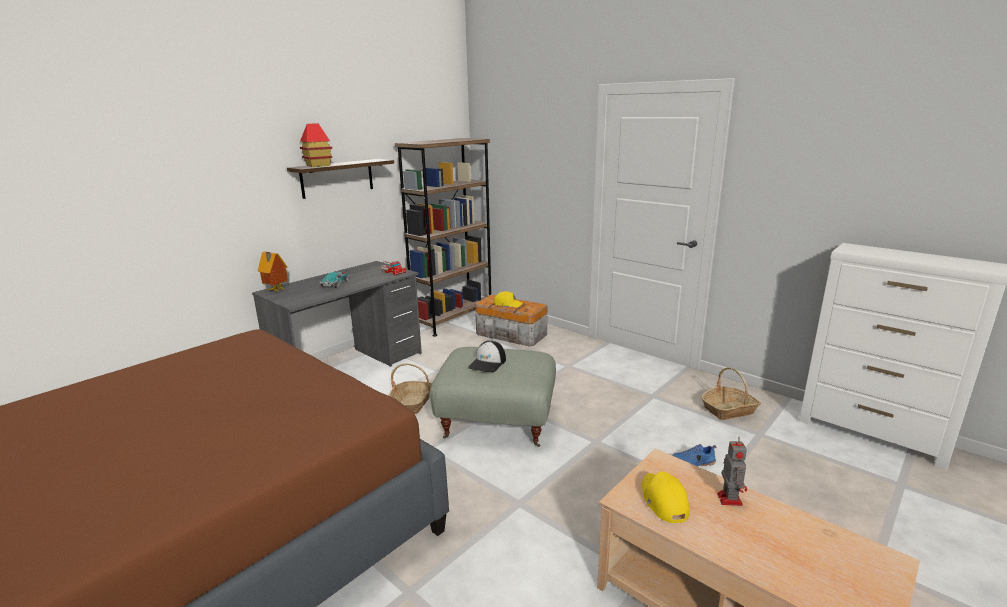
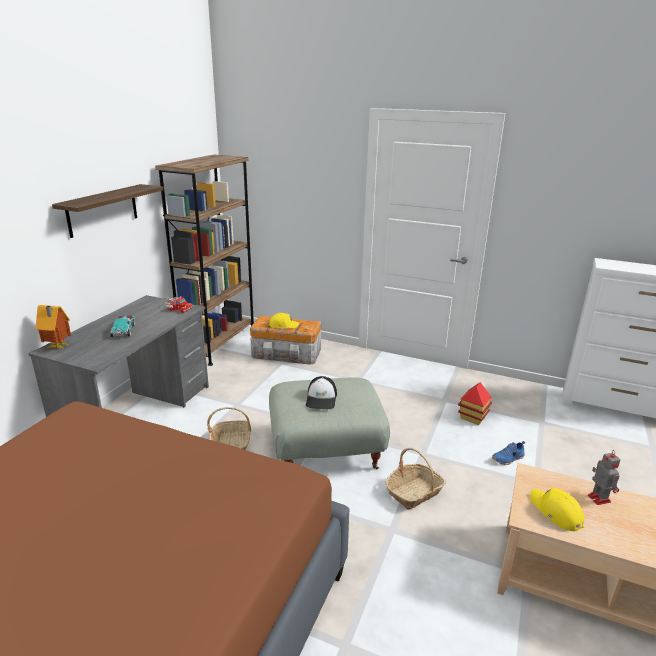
camera: 20 degrees left, 5 degrees up
toy house [300,123,332,167] -> toy house moved to [458,382,492,425]
basket [701,367,761,420] -> basket moved to [385,448,446,510]

